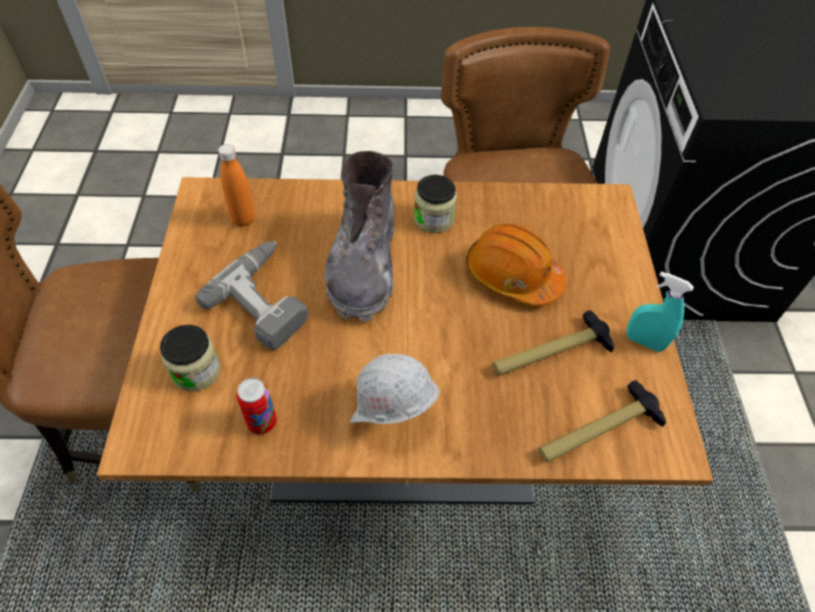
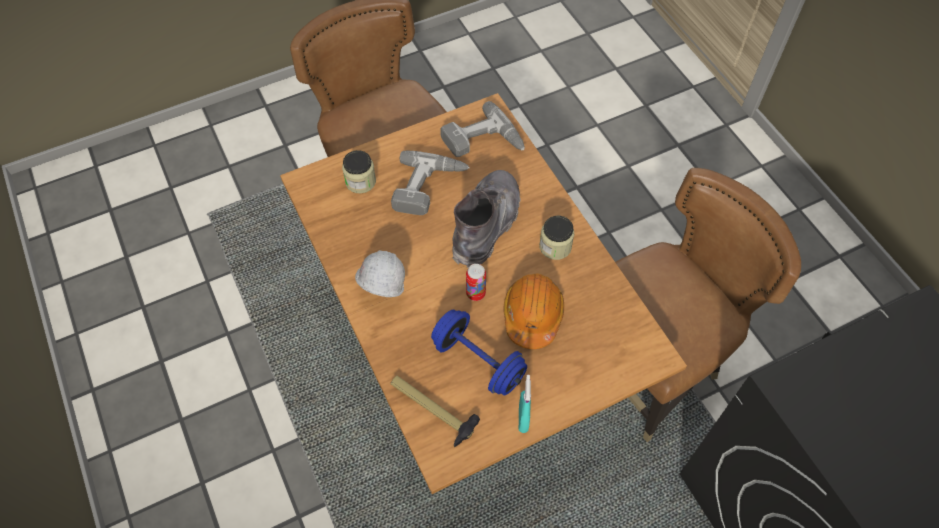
camera: 65 degrees right, 5 degrees up
orange bottle [218,144,255,227] -> power drill [440,101,525,157]
can [237,378,277,435] -> can moved to [466,264,486,301]
grey boot [325,151,395,323] -> grey boot turned 135 degrees clockwise [452,170,520,268]
hammer [493,310,614,375] -> blue dumbbell [431,310,527,395]

